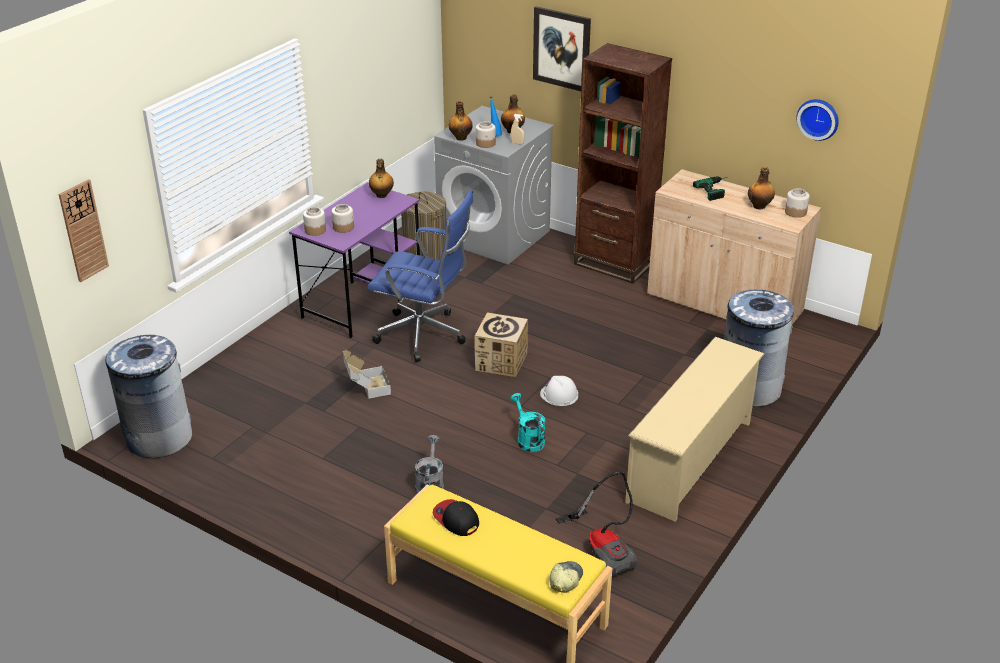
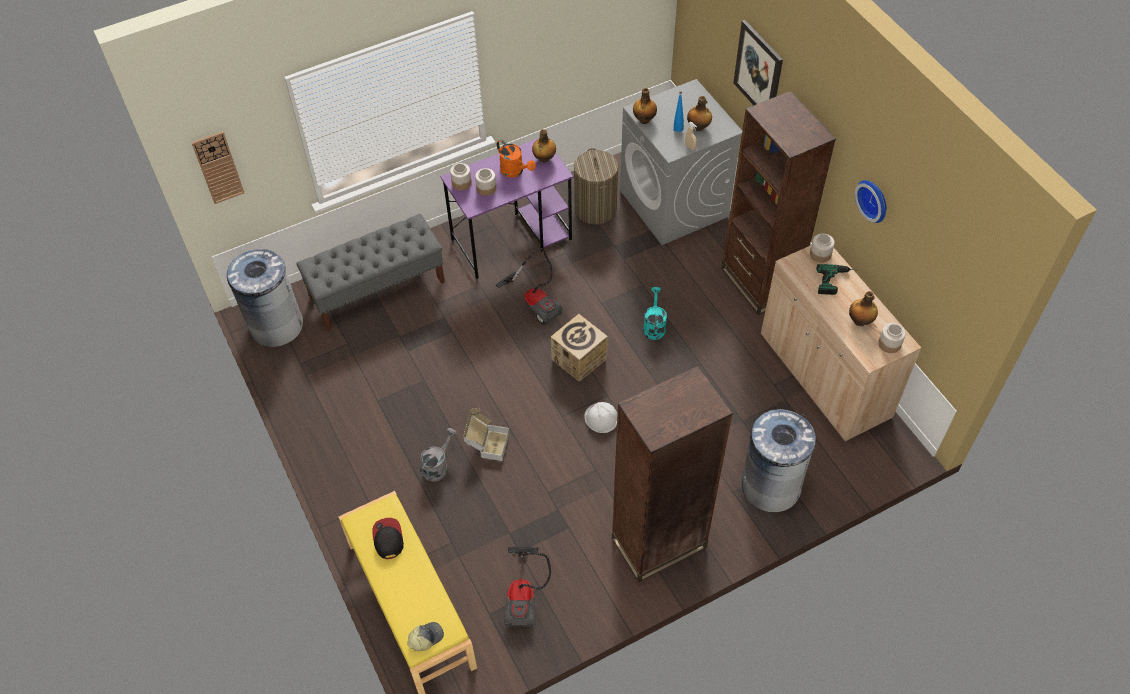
camera: 30 degrees right, 20 degrees up
cardboard box [343,350,391,399] -> cardboard box moved to [463,408,509,461]
blue office chair [368,190,474,362] -> vacuum cleaner [496,248,563,326]
jar [476,121,496,148] -> jar moved to [810,233,835,263]
turquoise watering can [510,393,545,452] -> turquoise watering can moved to [643,287,667,340]
beige shoe rack [625,337,764,522] -> brown bookcase [612,366,733,582]
wall clock [796,99,839,141] -> wall clock moved to [855,180,886,223]
none -> grey bench [296,214,445,331]
none -> orange watering can [497,140,536,177]

